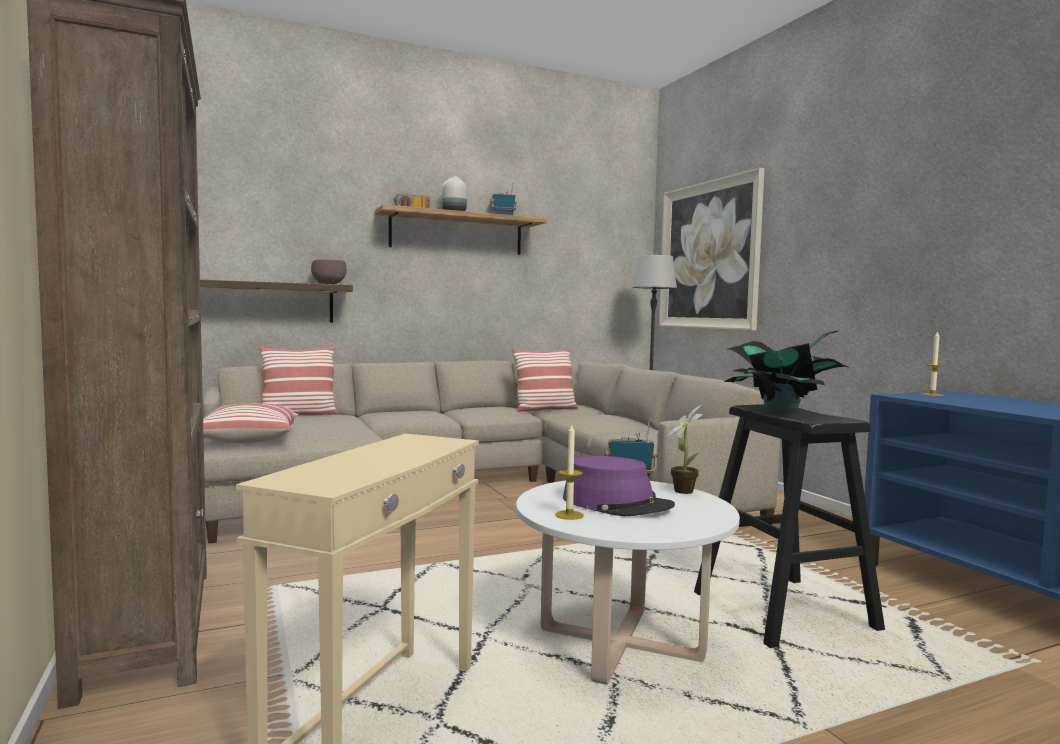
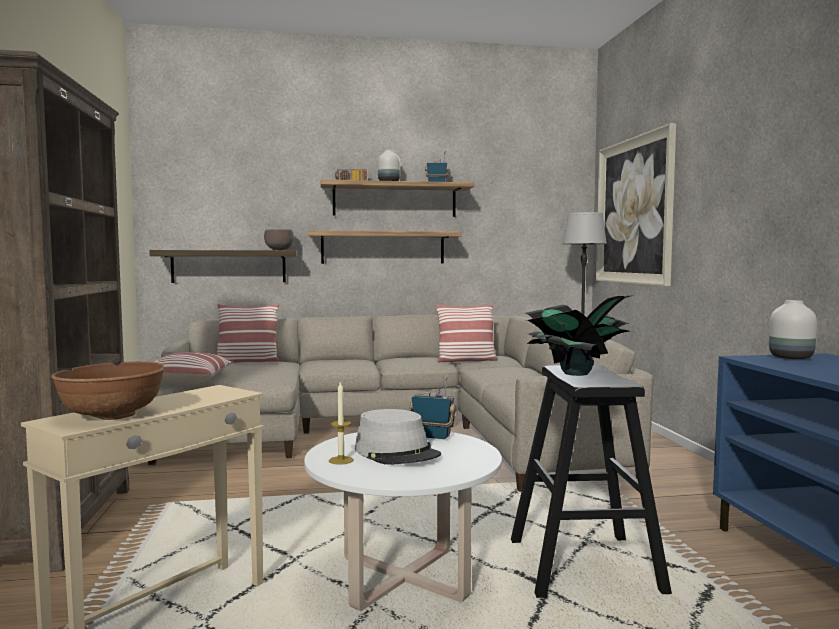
camera: 15 degrees right, 0 degrees up
purple hat [563,456,675,516] -> grey hat [355,409,441,465]
potted plant [666,405,703,494] -> none
candle [922,331,945,396] -> white vase [769,300,817,359]
none -> brown bowl [51,361,164,420]
none -> shelf [308,231,462,264]

